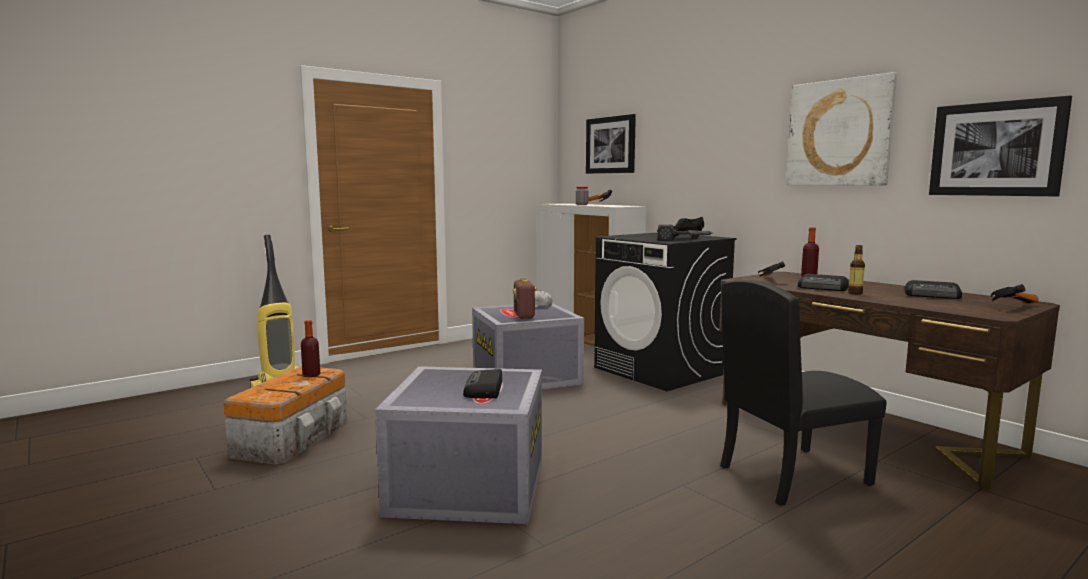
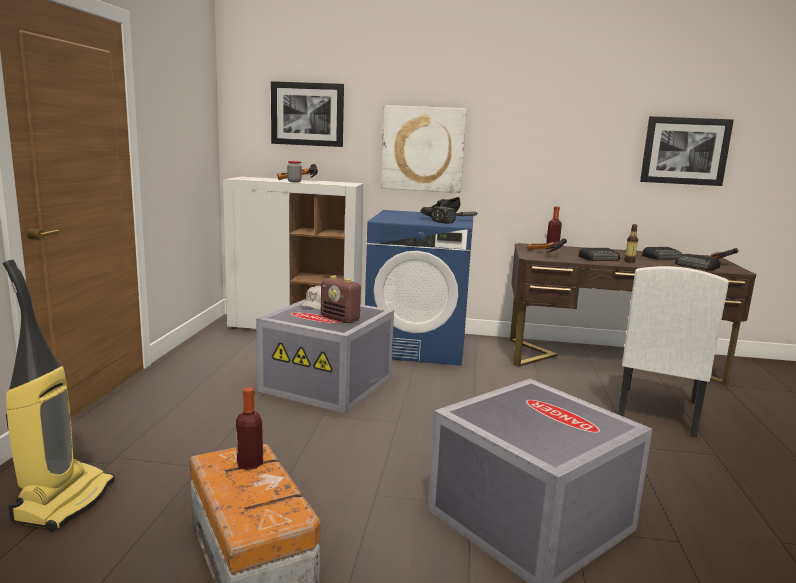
camera: 45 degrees left, 5 degrees up
radio [463,369,502,398] -> radio moved to [675,254,720,270]
black washing machine [594,233,737,391] -> blue washing machine [365,210,473,366]
black chair [720,280,887,506] -> white chair [618,266,729,438]
picture [786,72,897,186] -> picture moved to [381,105,467,193]

